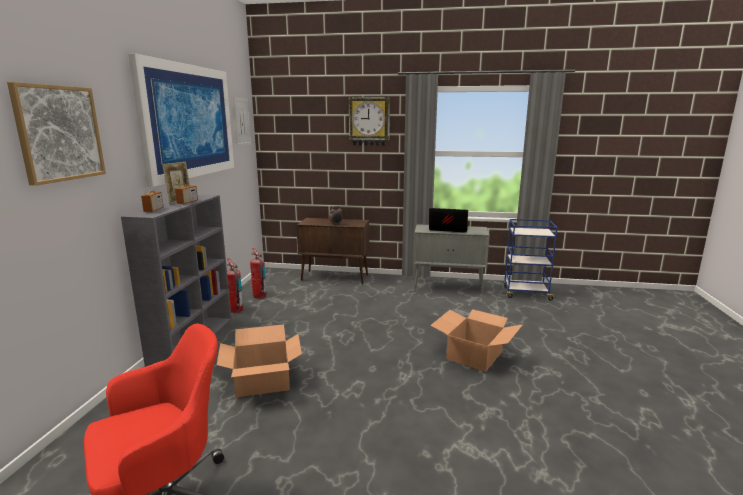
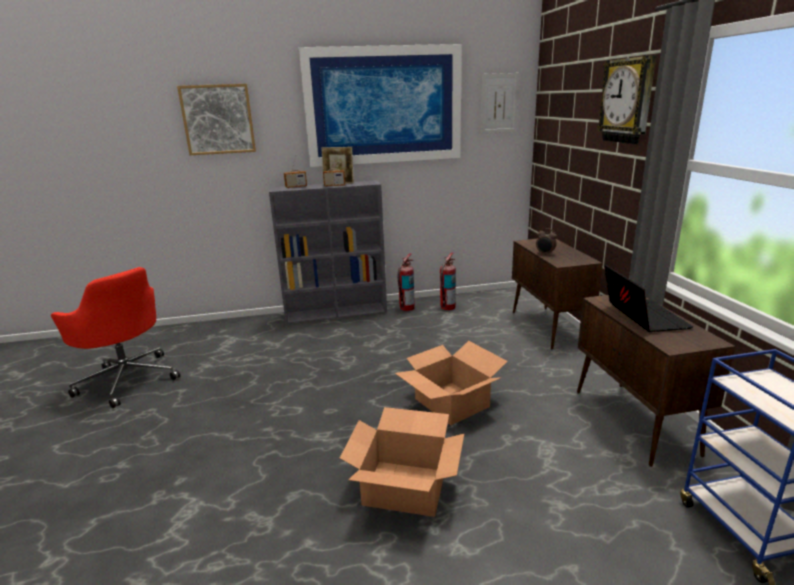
camera: 70 degrees right, 5 degrees up
cardboard box [217,324,302,397] -> cardboard box moved to [395,341,508,425]
grey cabinet [413,224,490,296] -> brown cabinet [577,295,736,467]

